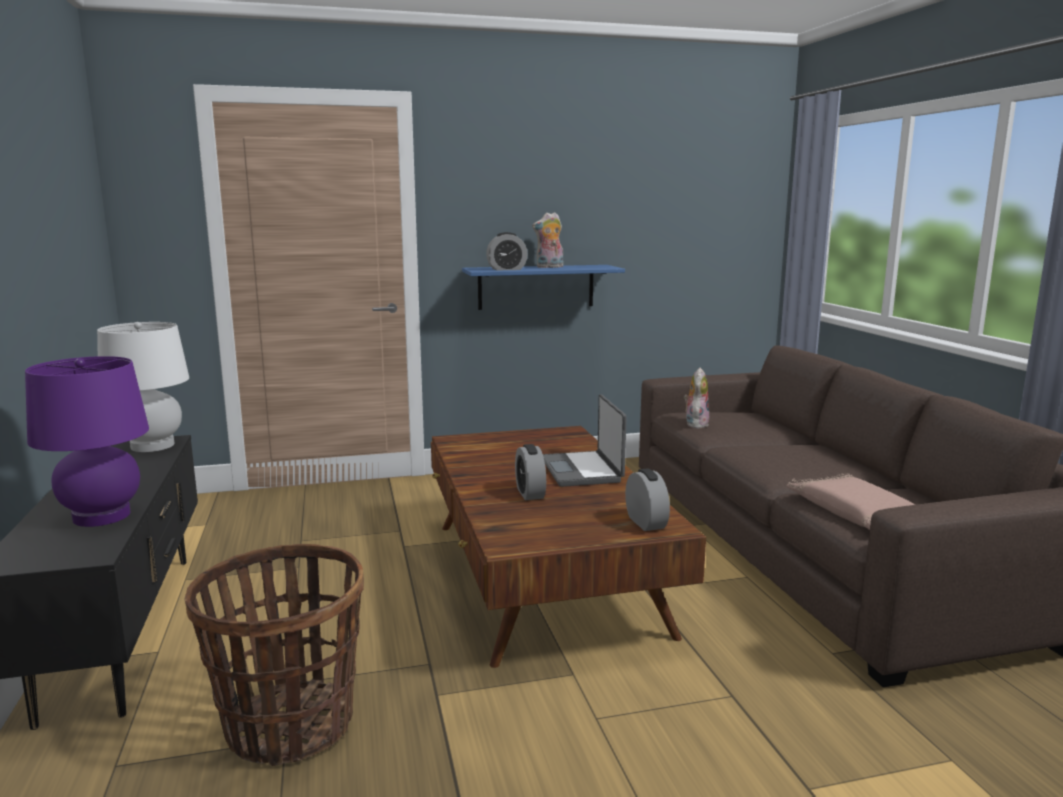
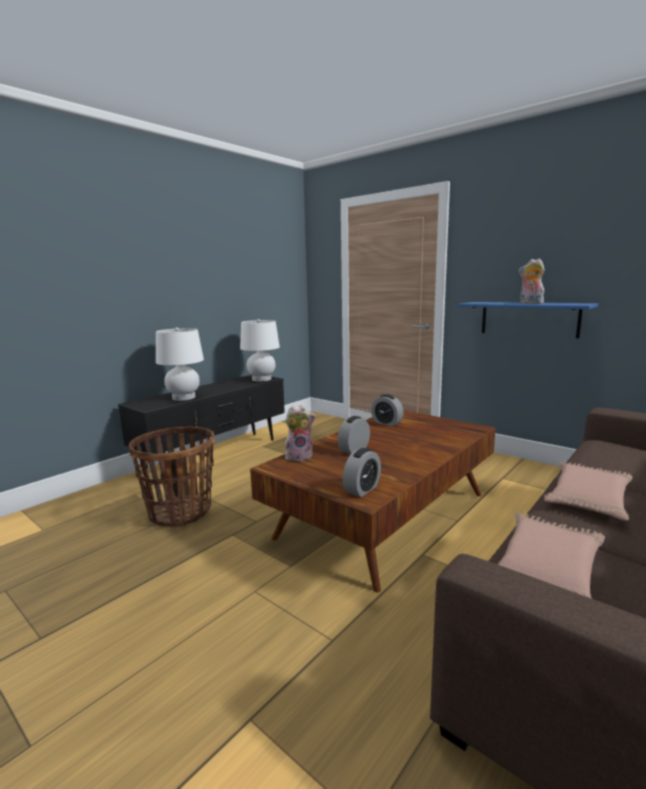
camera: 55 degrees right, 0 degrees up
purple table lamp [25,356,149,527] -> white table lamp [156,327,204,401]
alarm clock [486,232,528,270] -> alarm clock moved to [371,394,404,426]
laptop [543,394,627,487] -> none
plush toy [684,368,709,429] -> plush toy moved to [285,405,316,461]
none -> beige pillow [544,459,633,521]

